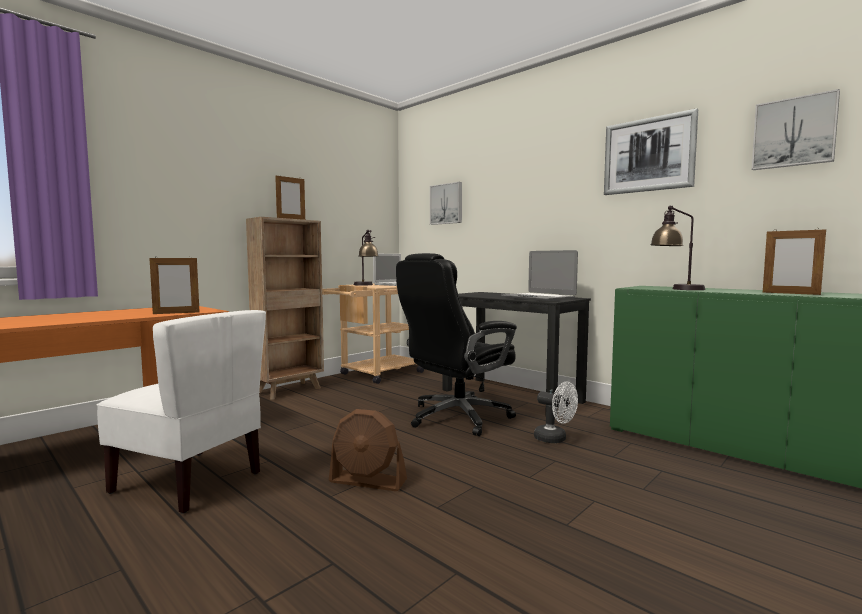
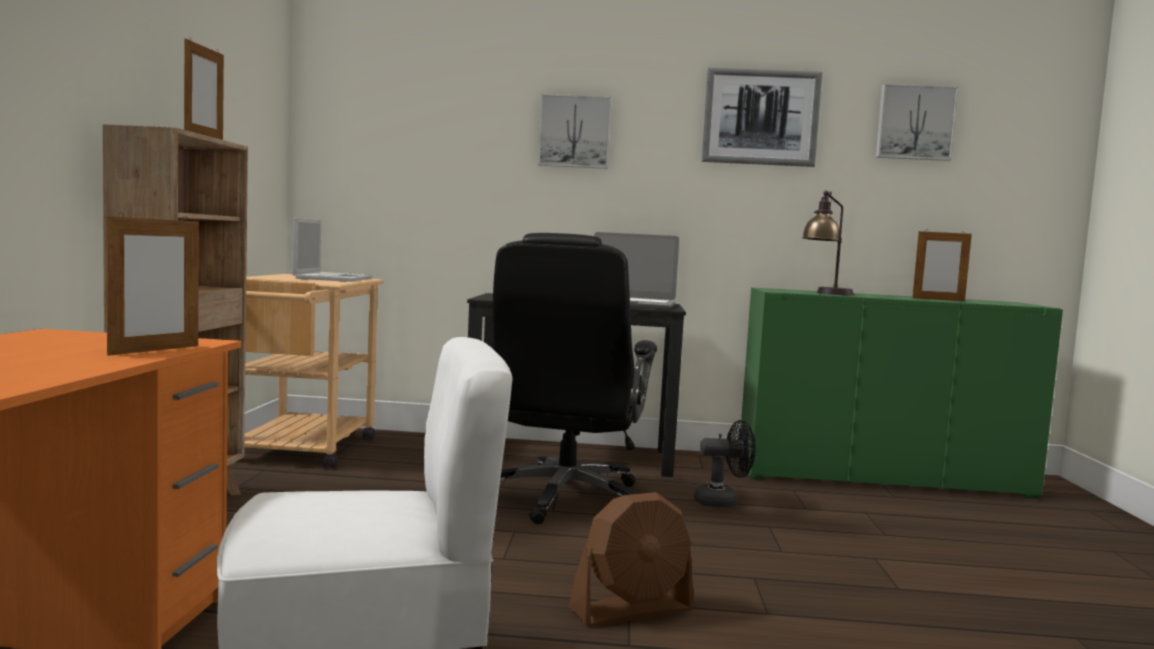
camera: 40 degrees left, 0 degrees up
table lamp [354,230,378,285] -> none
picture [430,182,462,225] -> picture moved to [538,94,612,169]
white fan [534,382,578,443] -> black fan [694,420,756,508]

